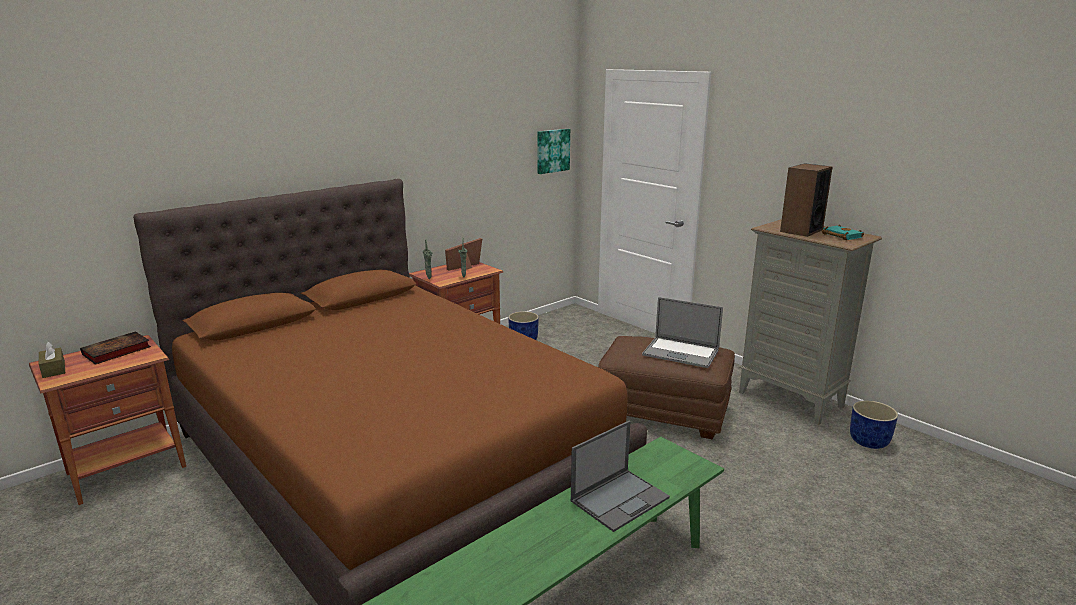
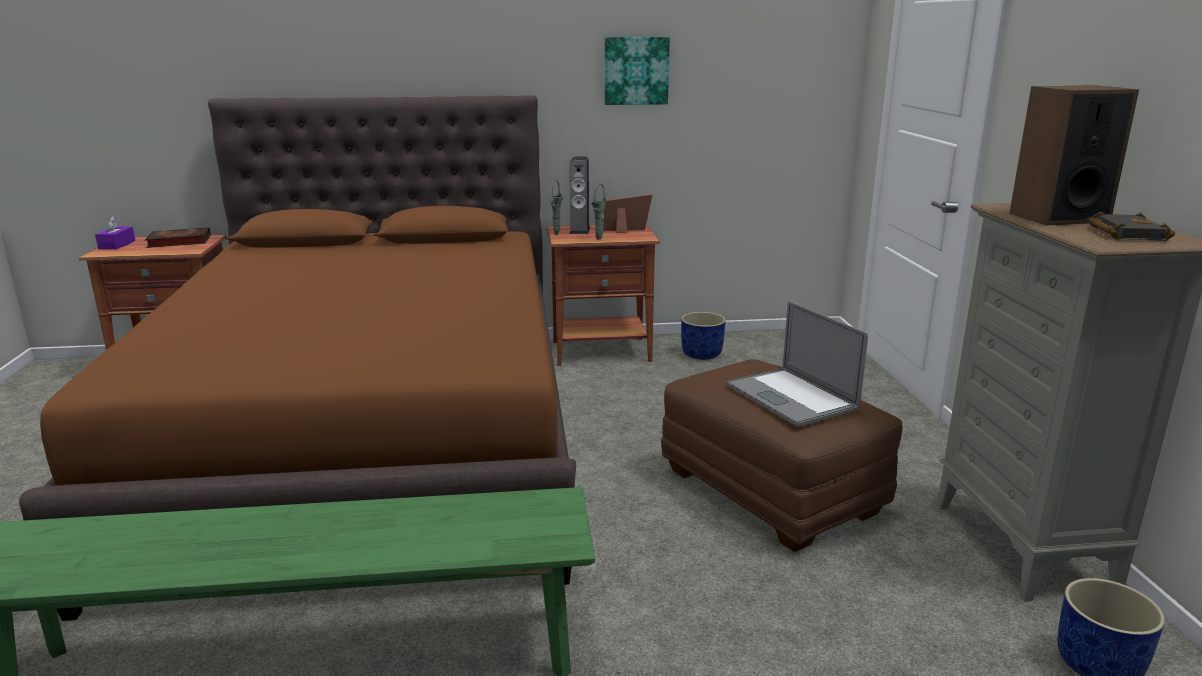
camera: 35 degrees right, 0 degrees up
brown tissue box [39,341,65,378] -> purple tissue box [95,215,135,250]
picture [537,129,570,174] -> picture moved to [604,37,670,105]
laptop [571,421,670,532] -> none
turquoise book [822,225,864,240] -> black book [1087,212,1175,241]
none -> speaker [569,156,590,234]

